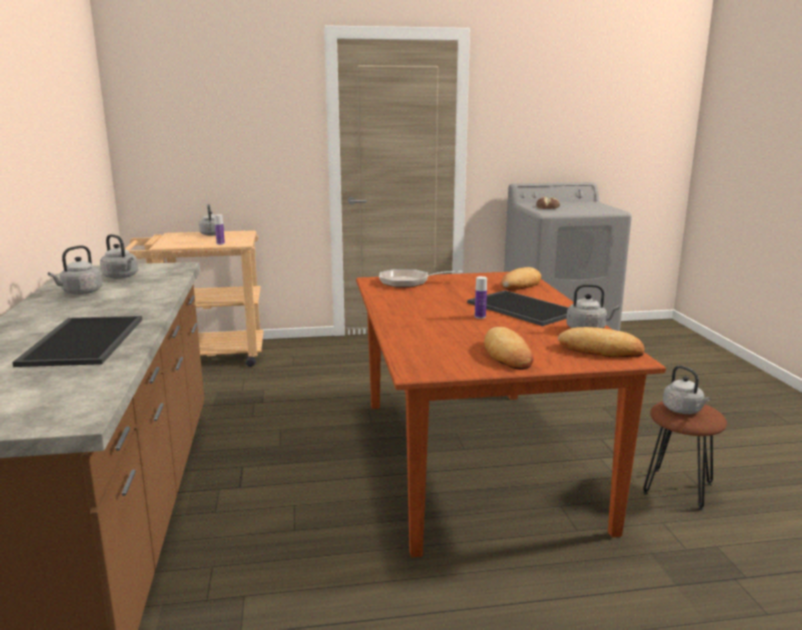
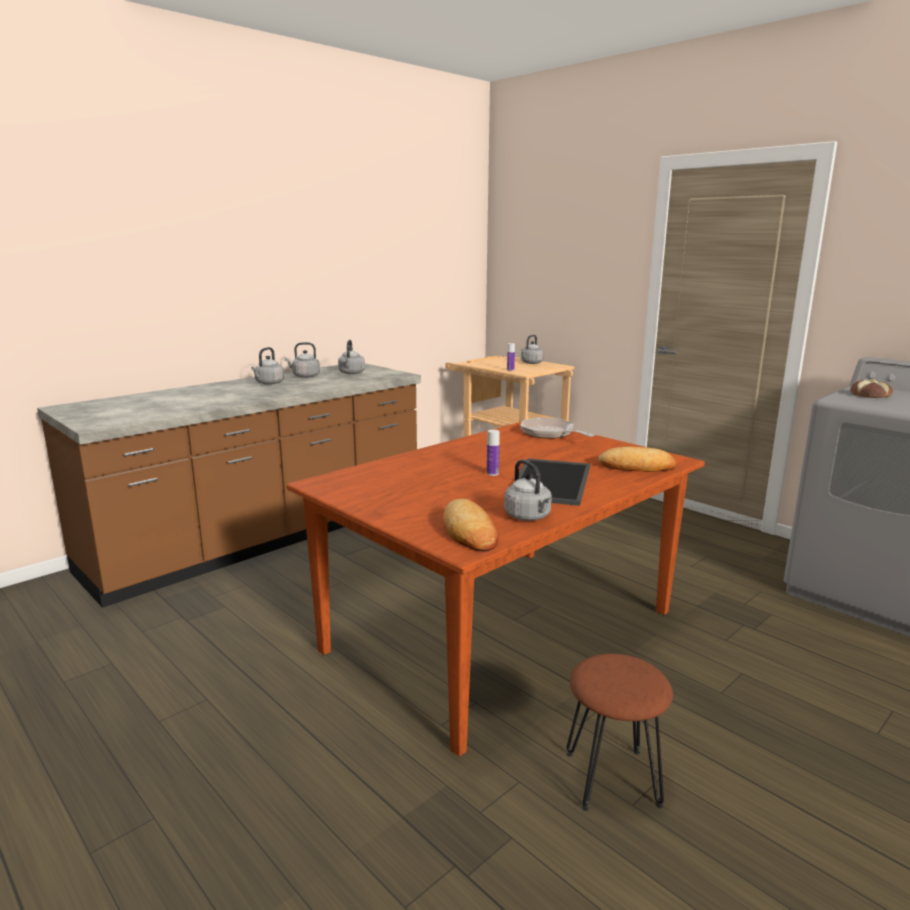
camera: 55 degrees right, 0 degrees up
tray [12,316,142,367] -> none
bread [484,327,533,370] -> none
grey kettle [663,365,710,414] -> grey kettle moved to [251,347,284,385]

